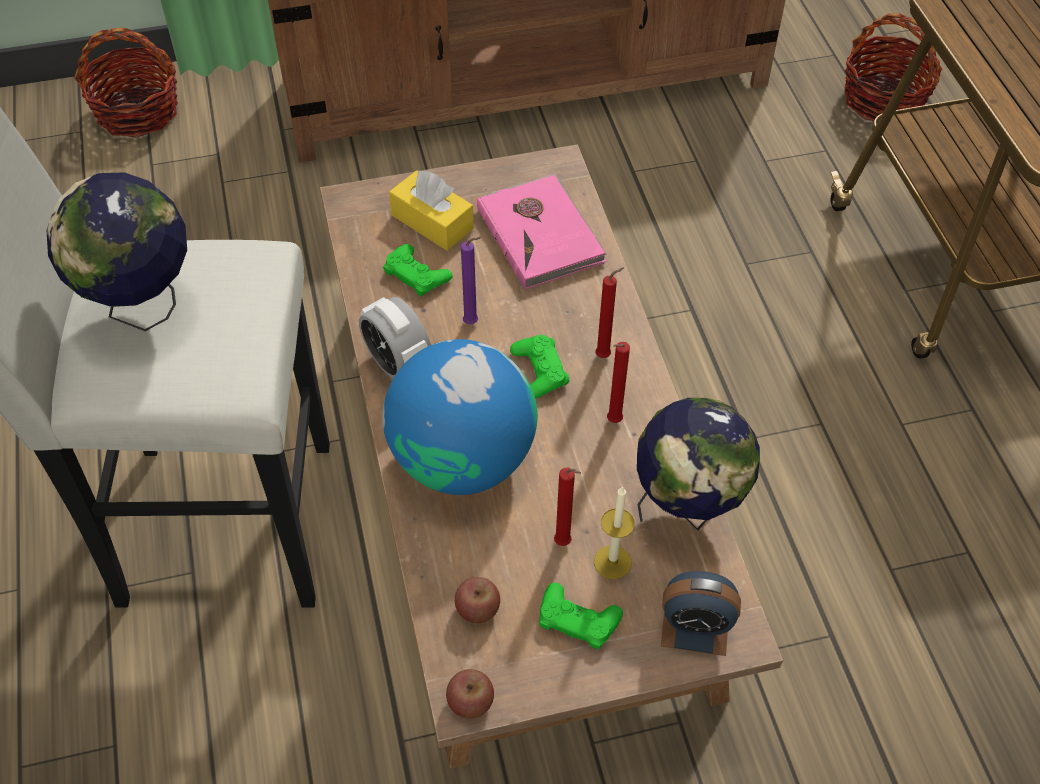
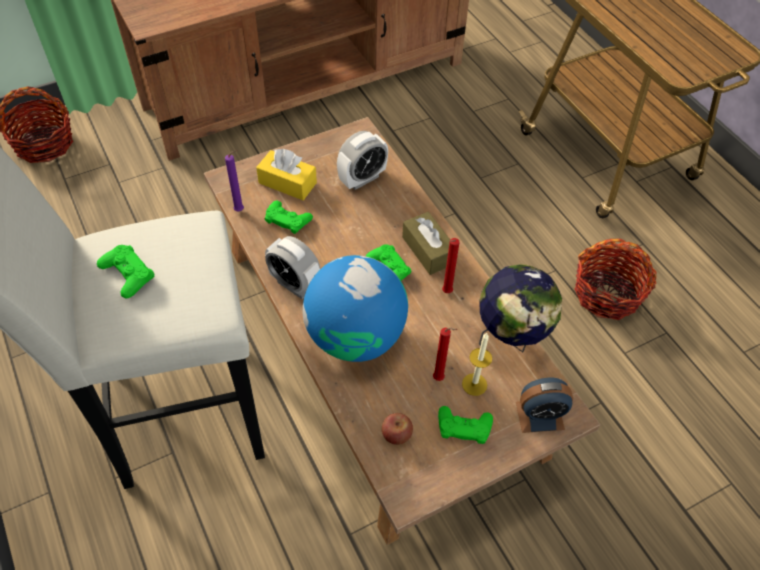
camera: 15 degrees left, 0 degrees up
globe [47,172,187,331] -> green game controller [97,245,155,298]
apple [446,669,494,719] -> none
purple candle [461,237,481,324] -> purple candle moved to [225,150,244,212]
pink book [477,173,607,290] -> alarm clock [337,131,388,190]
red candle [595,267,624,358] -> brown tissue box [402,212,450,275]
basket [844,13,942,123] -> basket moved to [575,239,657,320]

